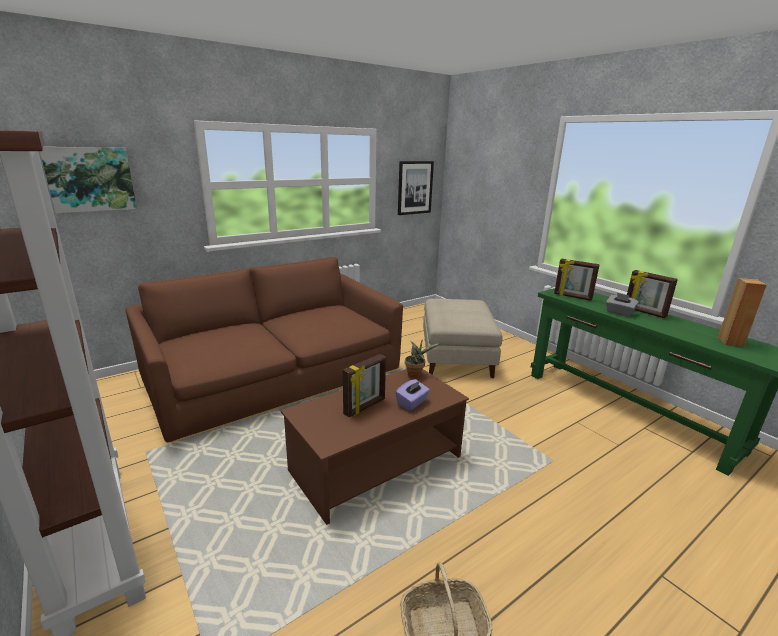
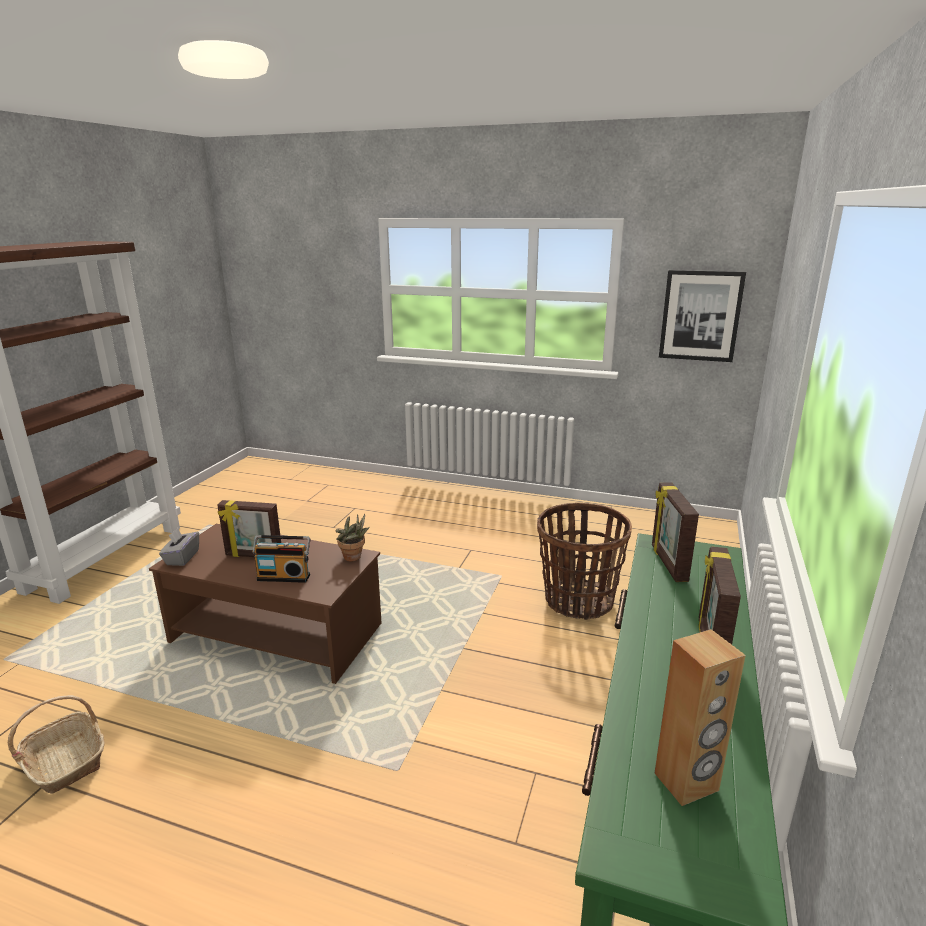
camera: 55 degrees right, 0 degrees up
picture [40,147,137,213] -> none
brown sofa [126,257,403,442] -> none
purple tissue box [395,379,430,411] -> radio [252,535,310,583]
beige ottoman [423,299,502,378] -> basket [537,503,632,620]
grey tissue box [606,293,639,317] -> grey tissue box moved to [159,528,199,566]

